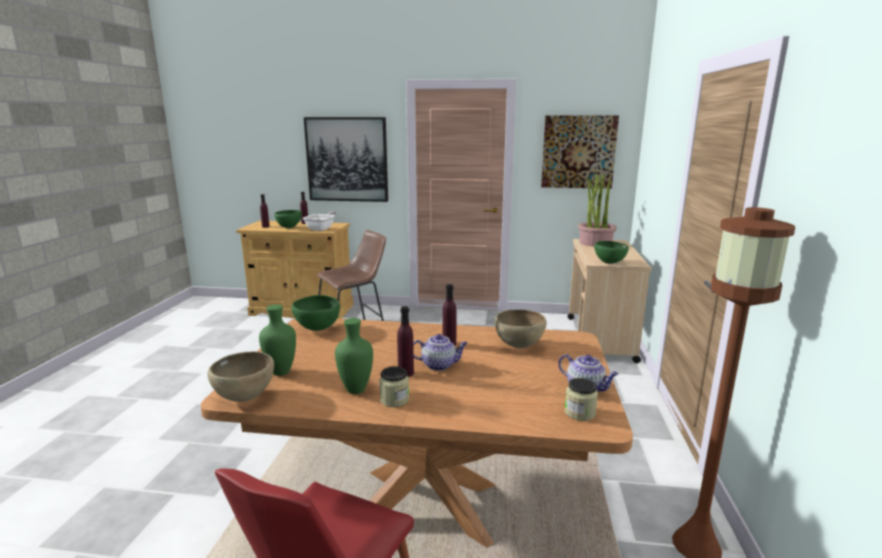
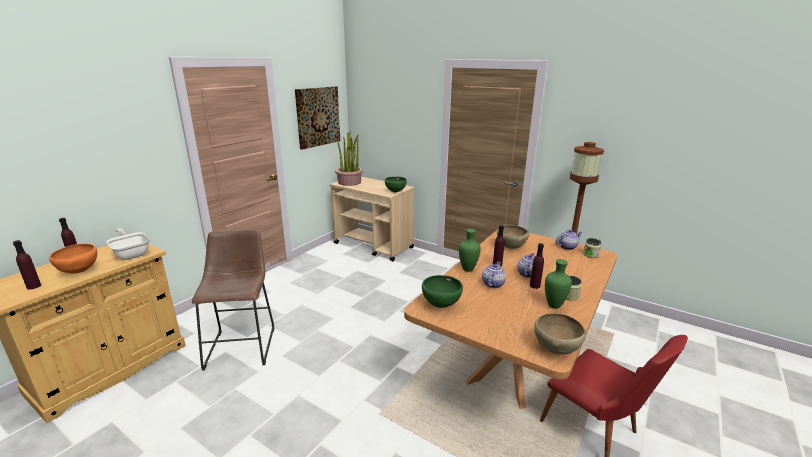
camera: 65 degrees left, 5 degrees up
green vase [259,304,296,376] -> green vase moved to [459,229,481,272]
green bowl [274,210,302,228] -> orange bowl [49,244,97,273]
picture [304,117,388,202] -> none
none -> teapot [482,262,506,288]

